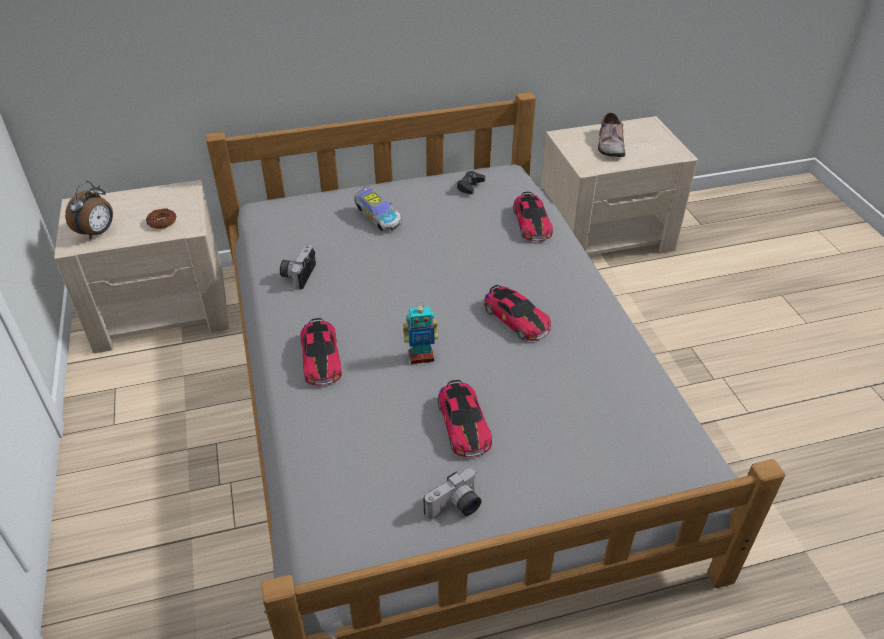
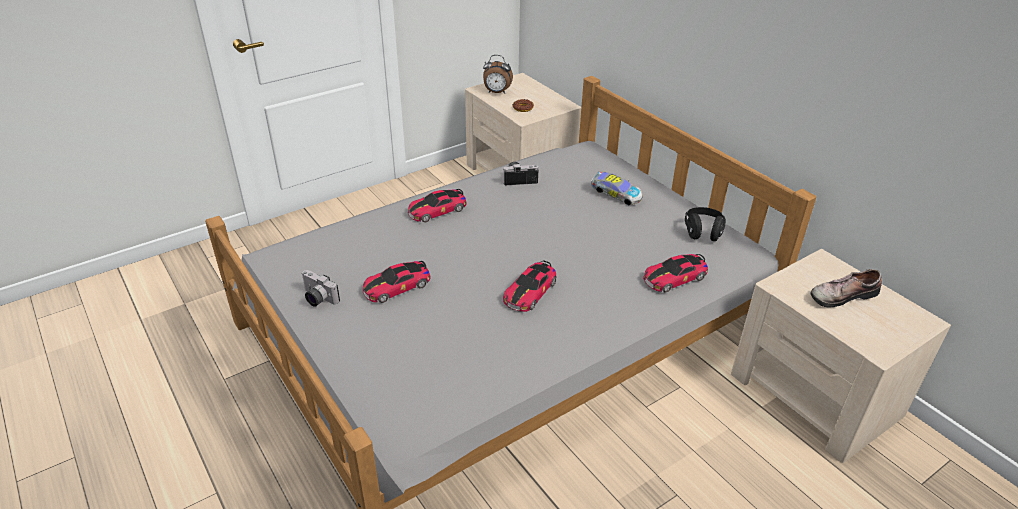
camera: 70 degrees right, 5 degrees down
toy car [354,187,402,231] -> toy car turned 90 degrees counterclockwise [591,171,642,205]
toy robot [403,302,438,364] -> none
black game controller [457,171,485,194] -> black headphones [685,207,726,241]

